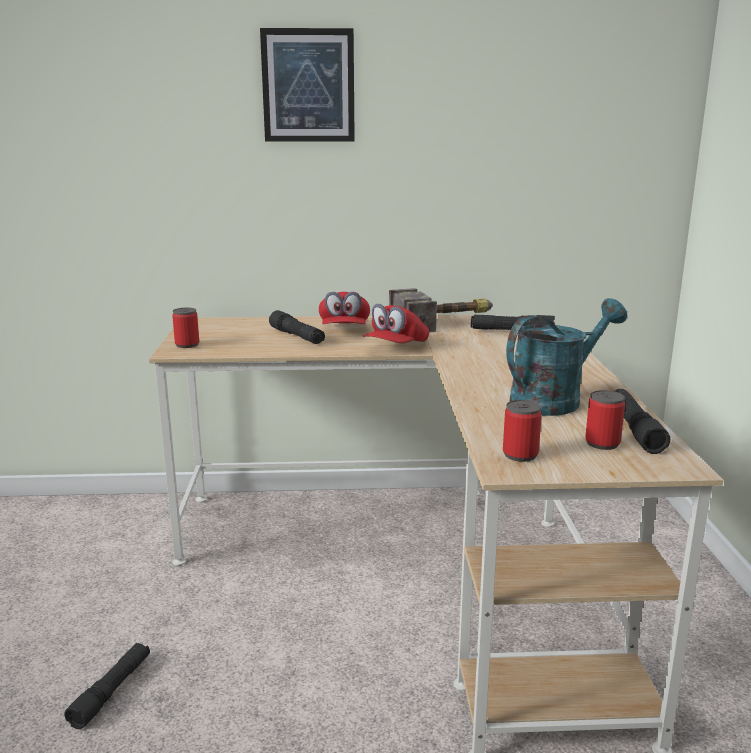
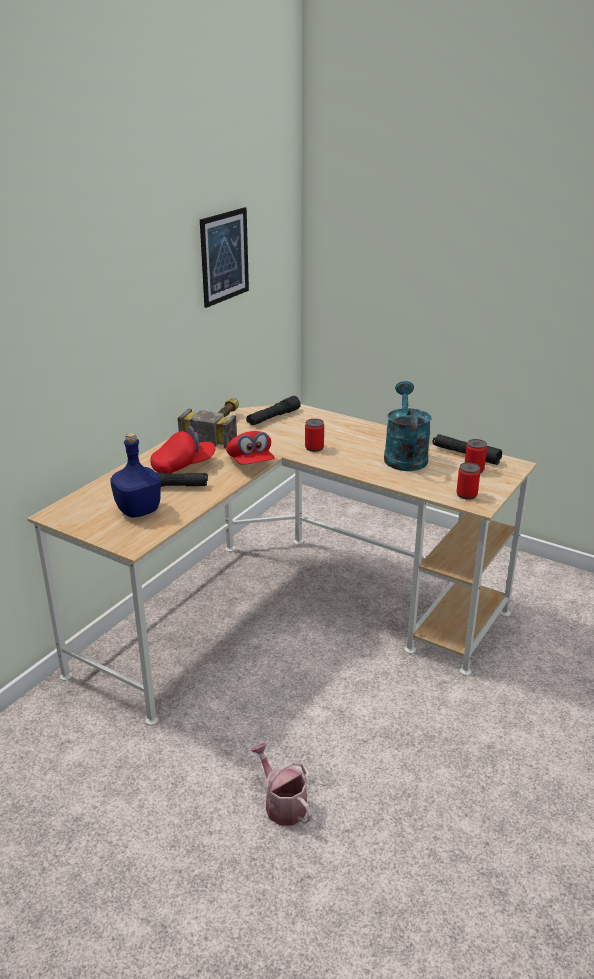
camera: 55 degrees left, 10 degrees up
black flashlight [64,643,150,729] -> watering can [251,742,312,825]
can [172,308,199,348] -> can moved to [305,419,324,452]
picture [260,28,355,142] -> picture moved to [200,207,249,308]
red cap [319,292,370,324] -> red cap turned 60 degrees counterclockwise [150,426,215,474]
none -> blue bottle [110,433,161,518]

